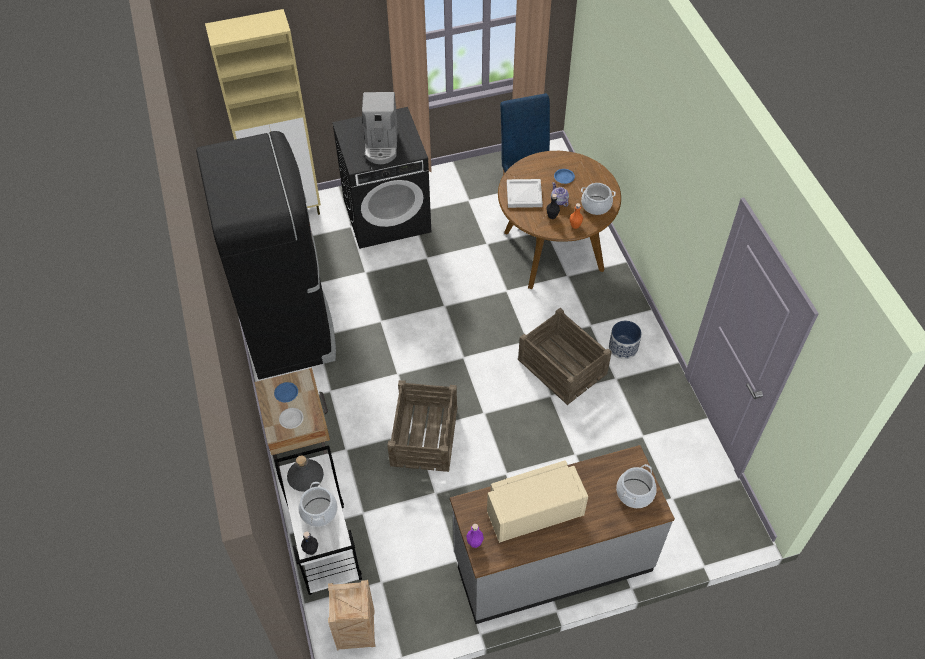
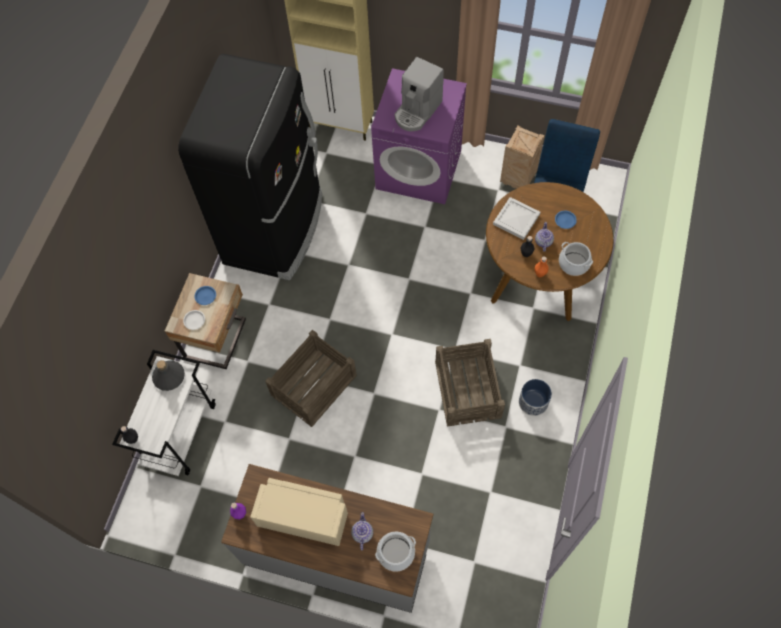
camera: 35 degrees right, 10 degrees up
cooking pot [298,482,338,527] -> none
crate [328,580,376,650] -> crate moved to [500,125,545,188]
black washing machine [332,107,431,249] -> purple washing machine [371,68,467,204]
none -> teapot [351,512,373,550]

